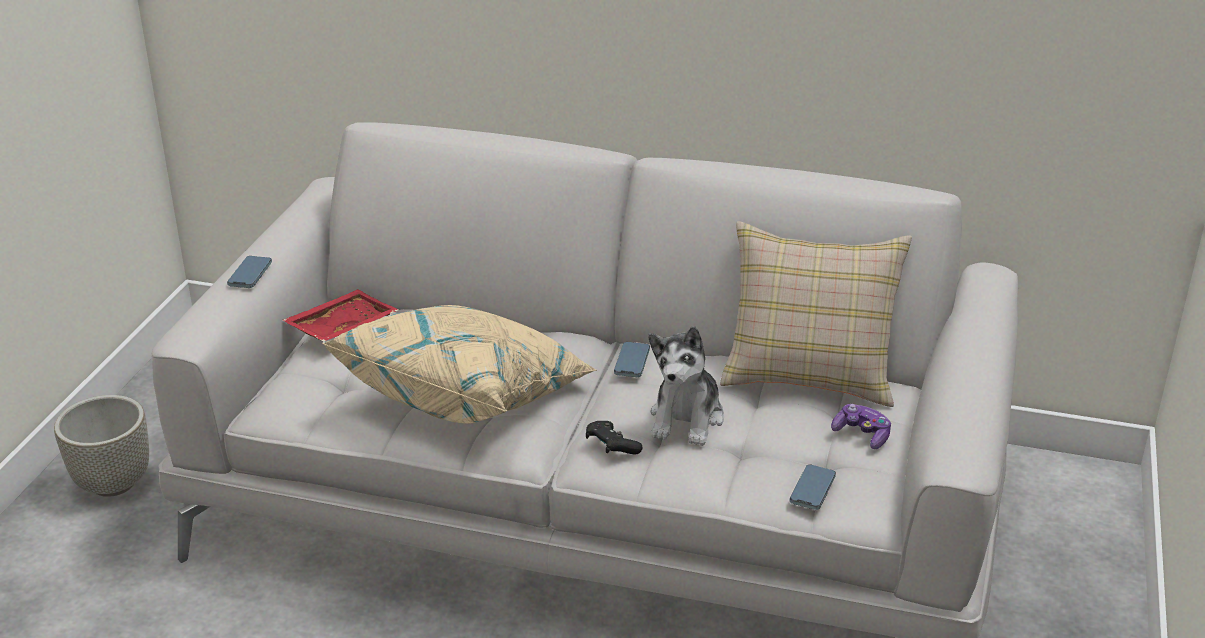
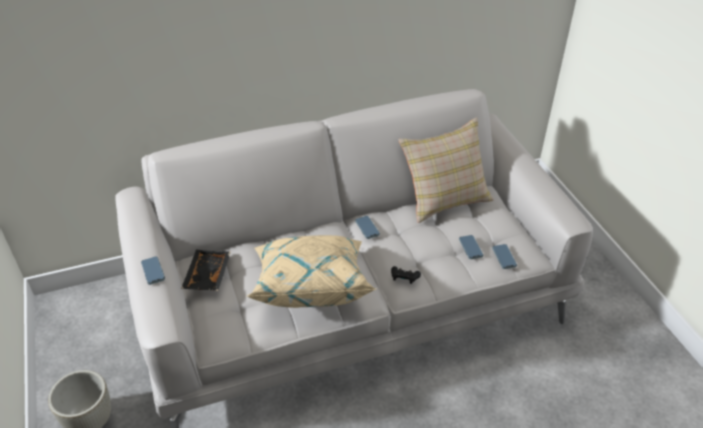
camera: 35 degrees left, 10 degrees up
red tray [282,289,399,342] -> black tray [181,250,231,291]
plush toy [649,326,724,446] -> none
game controller [831,404,891,449] -> none
none -> phone [459,235,483,259]

